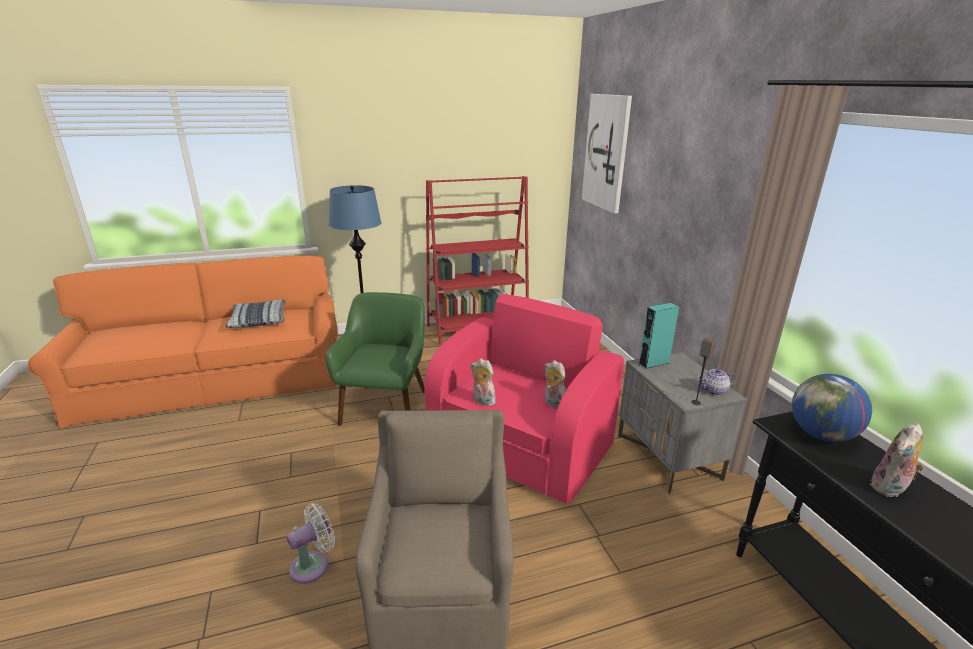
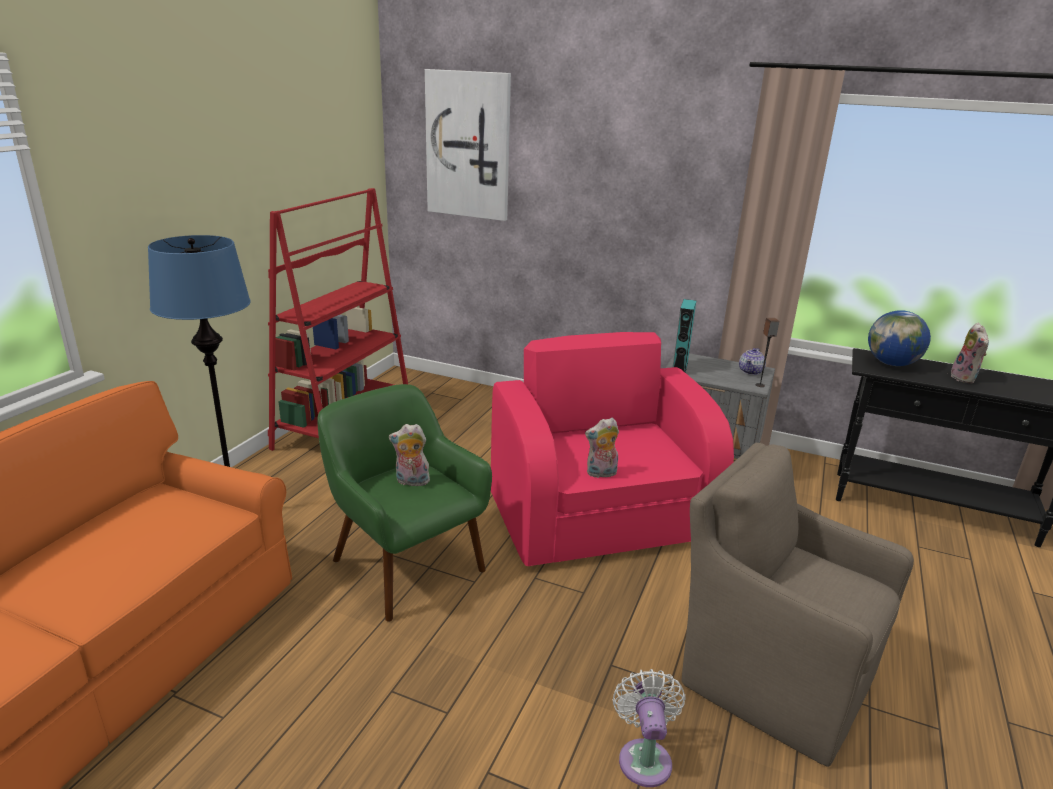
camera: 50 degrees left, 0 degrees up
pillow [225,299,286,328] -> none
plush toy [545,360,566,409] -> plush toy moved to [389,424,430,486]

